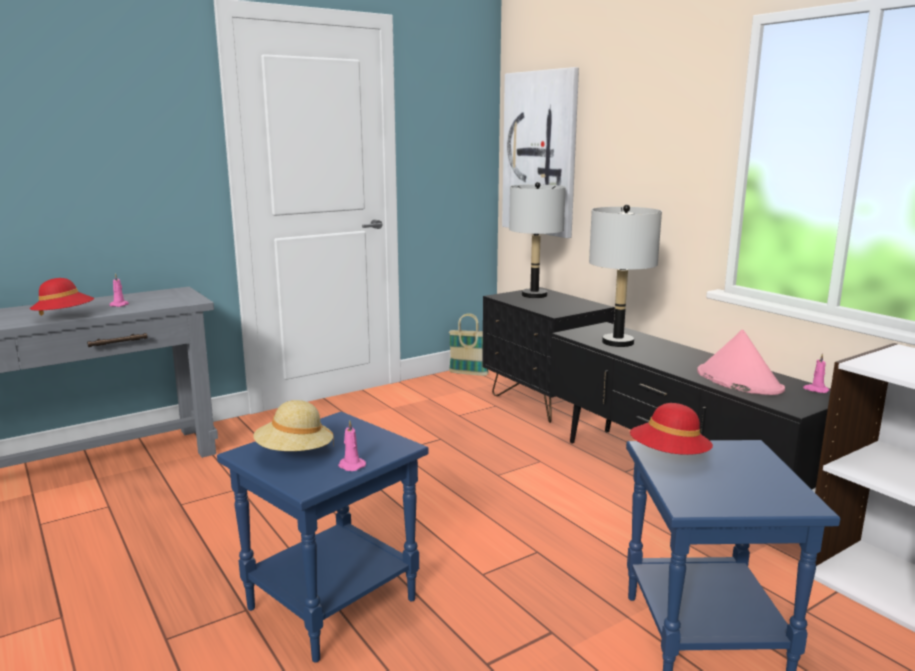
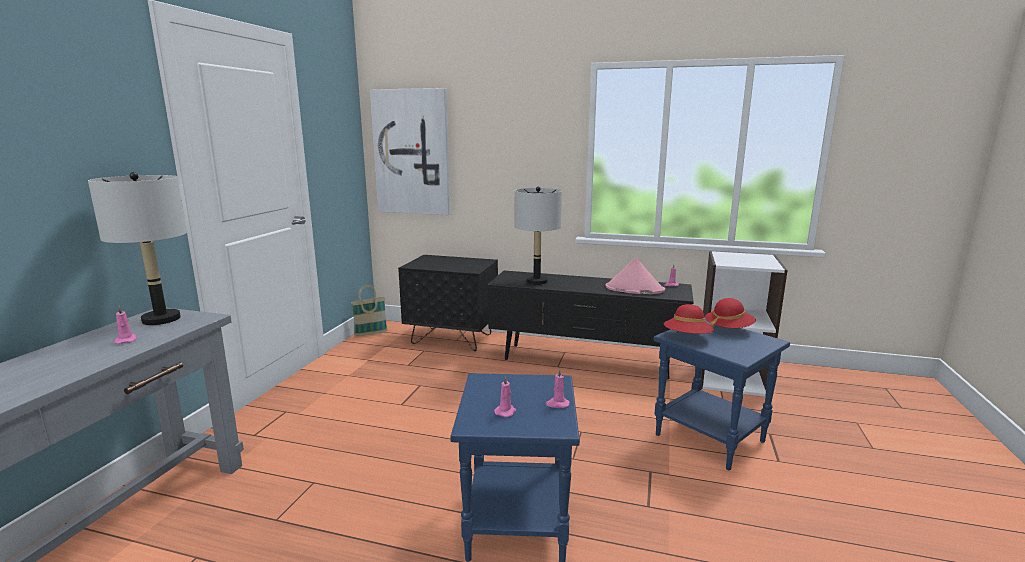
camera: 40 degrees left, 0 degrees up
red hat [30,278,94,316] -> red hat moved to [705,298,756,333]
beige hat [253,400,334,451] -> pink candle [494,375,516,417]
grey table lamp [509,182,566,298] -> grey table lamp moved to [88,172,187,325]

